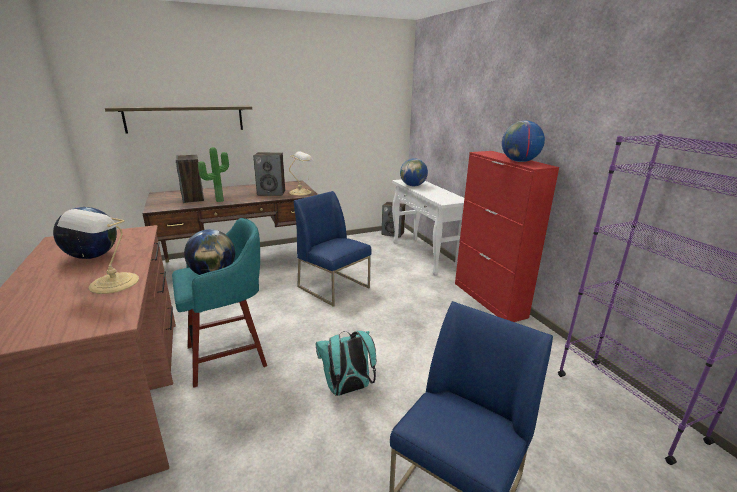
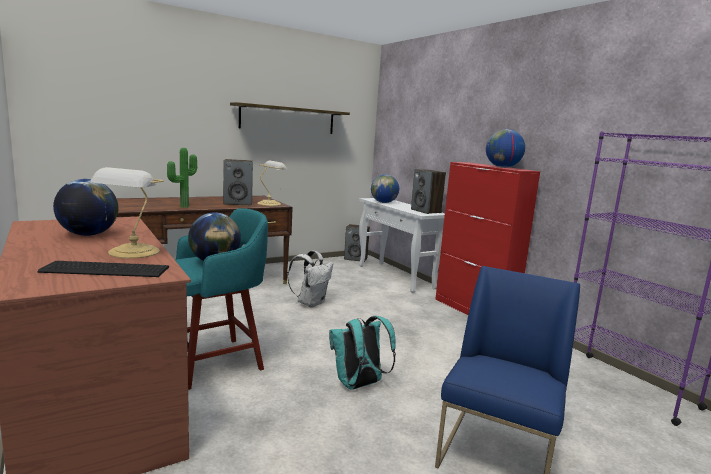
camera: 10 degrees left, 10 degrees down
shelf [105,105,252,133] -> shelf moved to [230,102,350,134]
speaker [176,155,204,203] -> speaker moved to [411,169,446,214]
blue chair [294,191,371,307] -> white backpack [287,251,333,308]
none -> keyboard [37,261,169,277]

